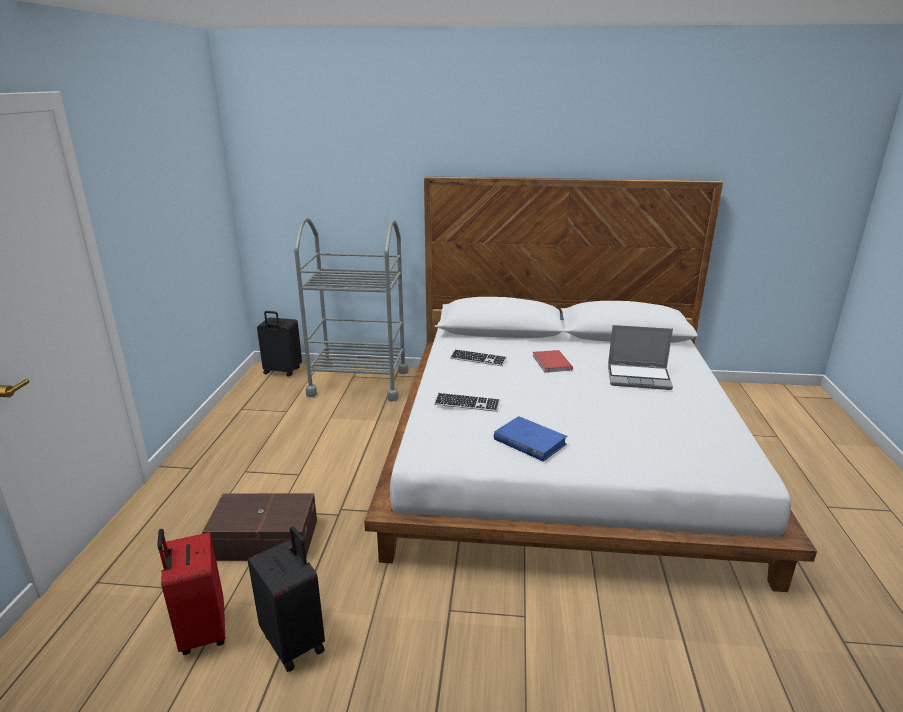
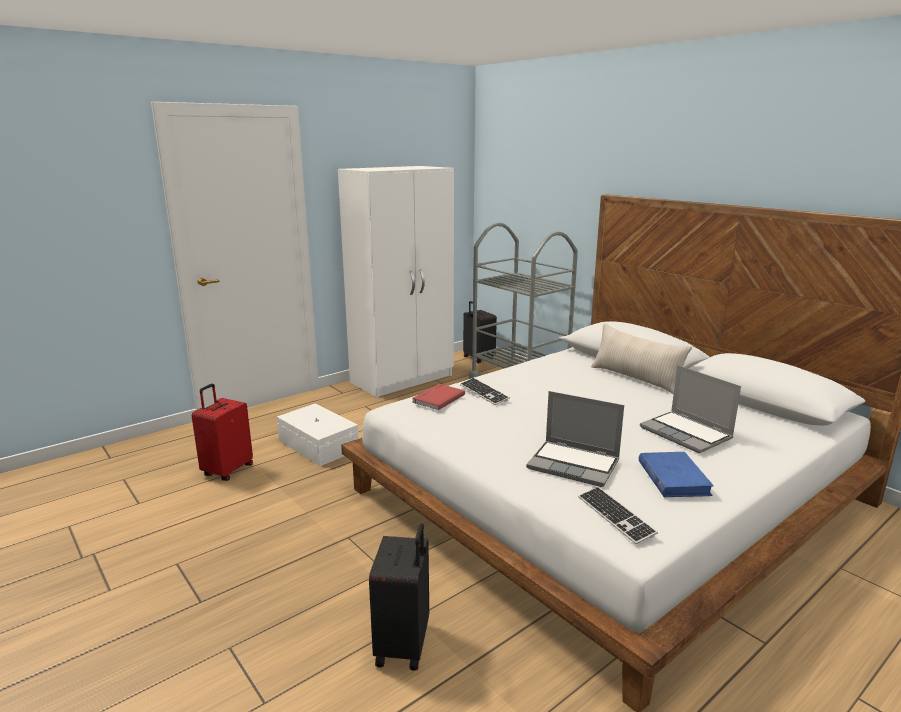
camera: 45 degrees right, 5 degrees down
brown storage box [202,493,317,561] -> white storage box [277,403,359,466]
black suitcase [248,526,325,672] -> black suitcase moved to [369,523,429,671]
keyboard [450,349,507,366] -> keyboard moved to [578,487,658,544]
blue book [494,416,567,462] -> blue book moved to [639,452,714,497]
red book [532,350,573,373] -> red book moved to [412,384,465,410]
none -> white wardrobe [338,166,454,398]
none -> laptop [526,391,624,487]
none -> beige pillow [591,323,692,394]

